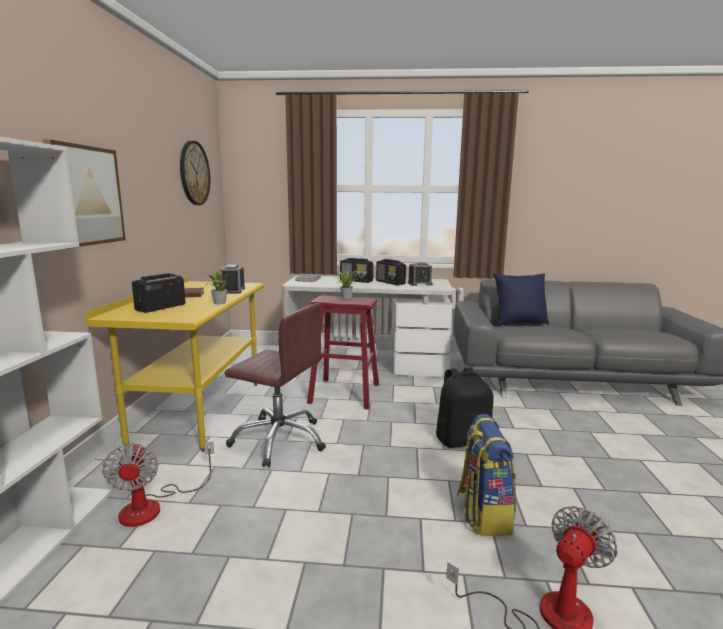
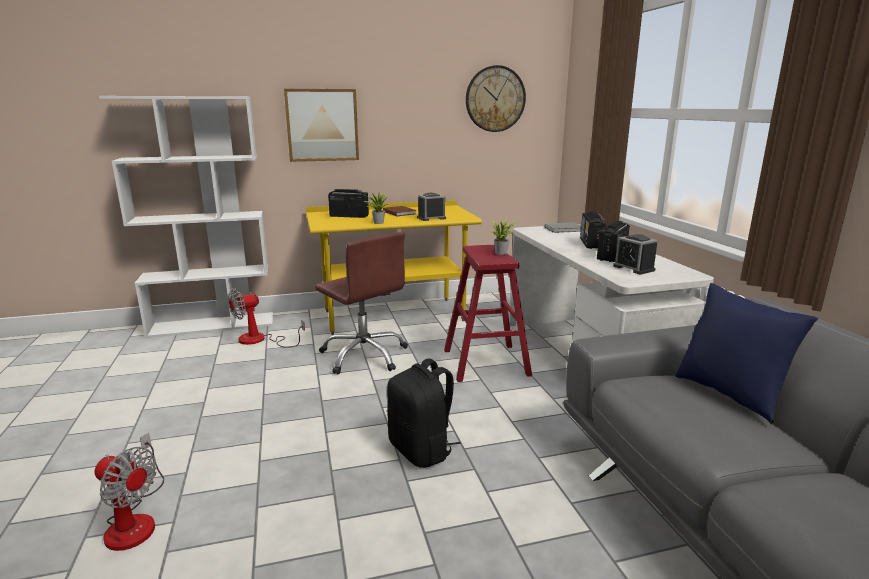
camera: 70 degrees right, 5 degrees up
brown office chair [225,303,326,467] -> brown office chair turned 45 degrees counterclockwise [315,232,408,374]
backpack [457,414,516,536] -> none

